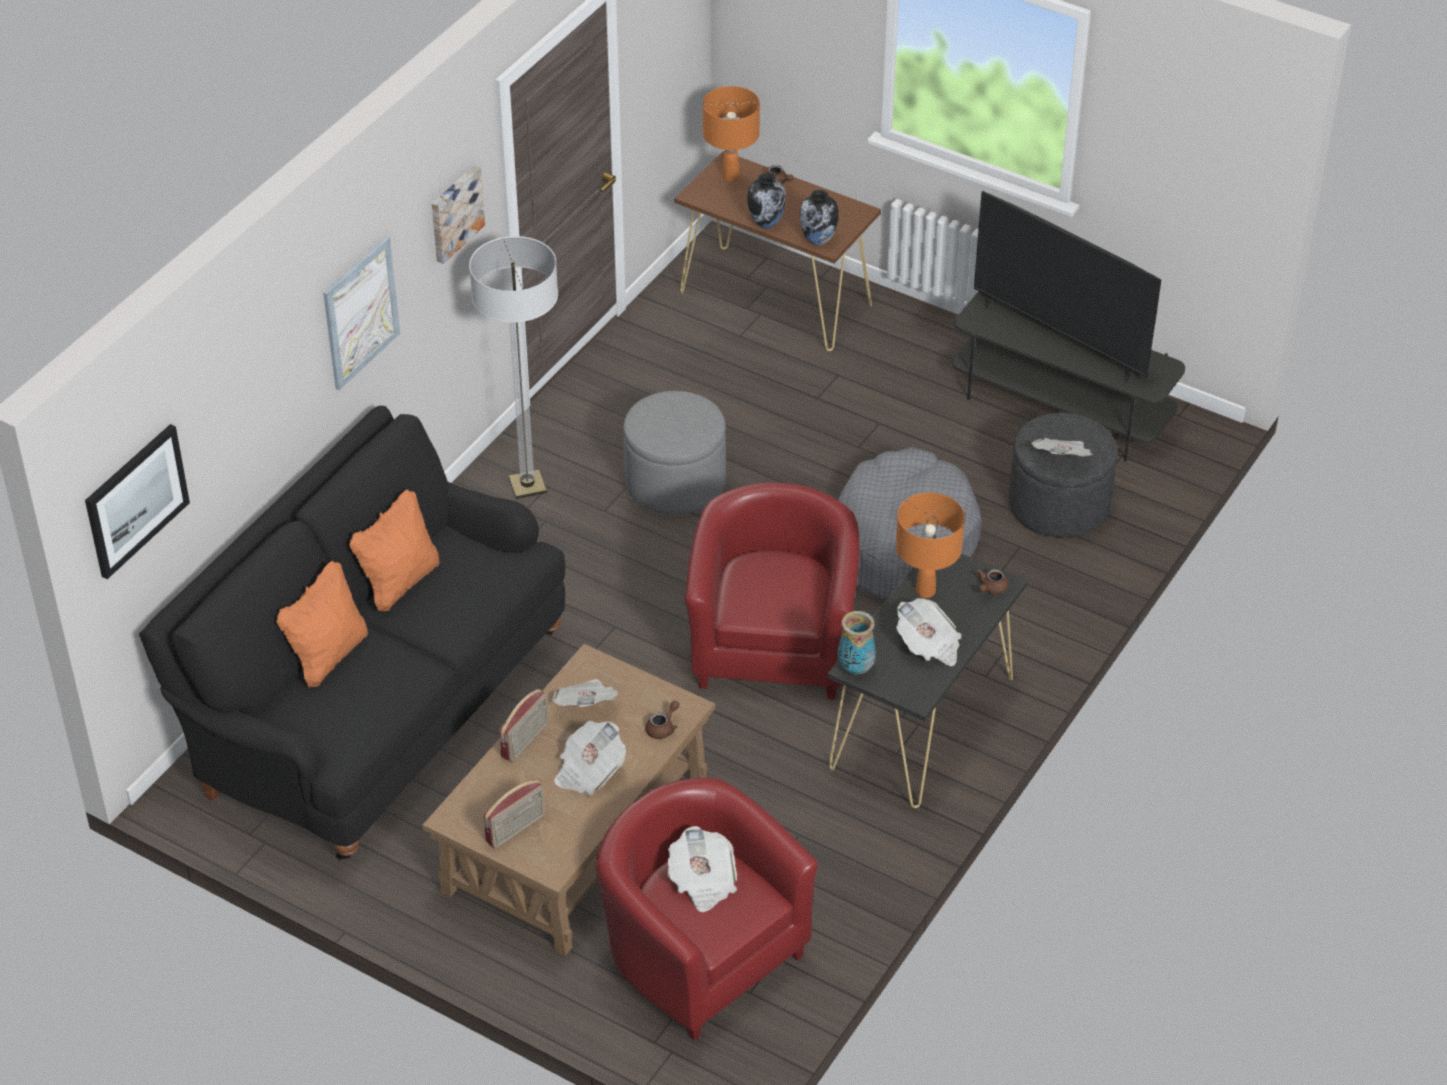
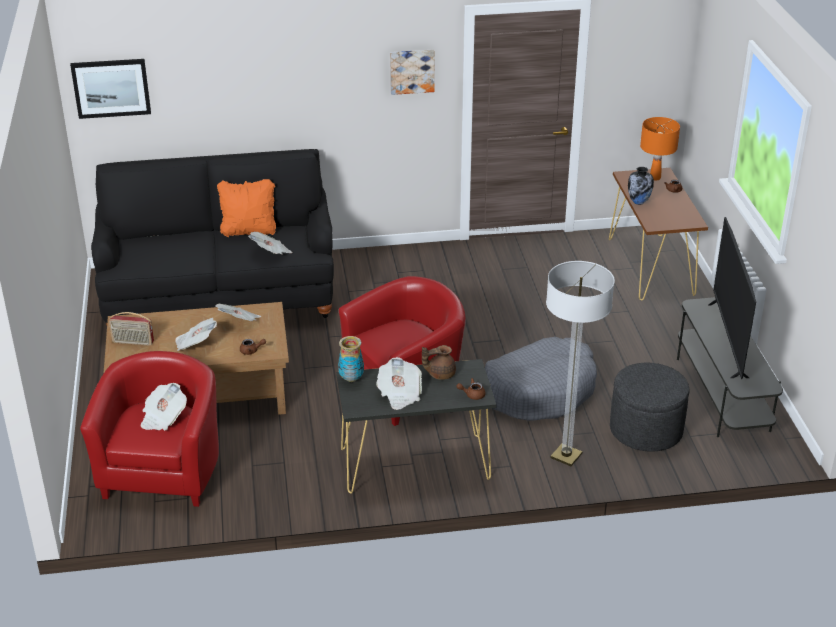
camera: 50 degrees right, 10 degrees down
orange pillow [277,561,368,687] -> none
picture [323,236,400,390] -> none
floor lamp [469,236,558,499] -> floor lamp moved to [546,261,615,466]
radio [499,689,549,762] -> none
grey ottoman [623,391,726,515] -> none
vase [800,190,839,246] -> none
orange table lamp [896,493,965,598] -> brown teapot [422,345,456,380]
newspaper [1031,438,1093,457] -> newspaper moved to [248,232,293,255]

